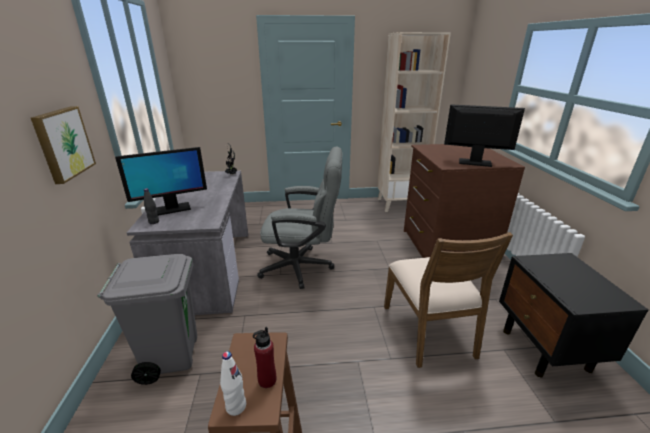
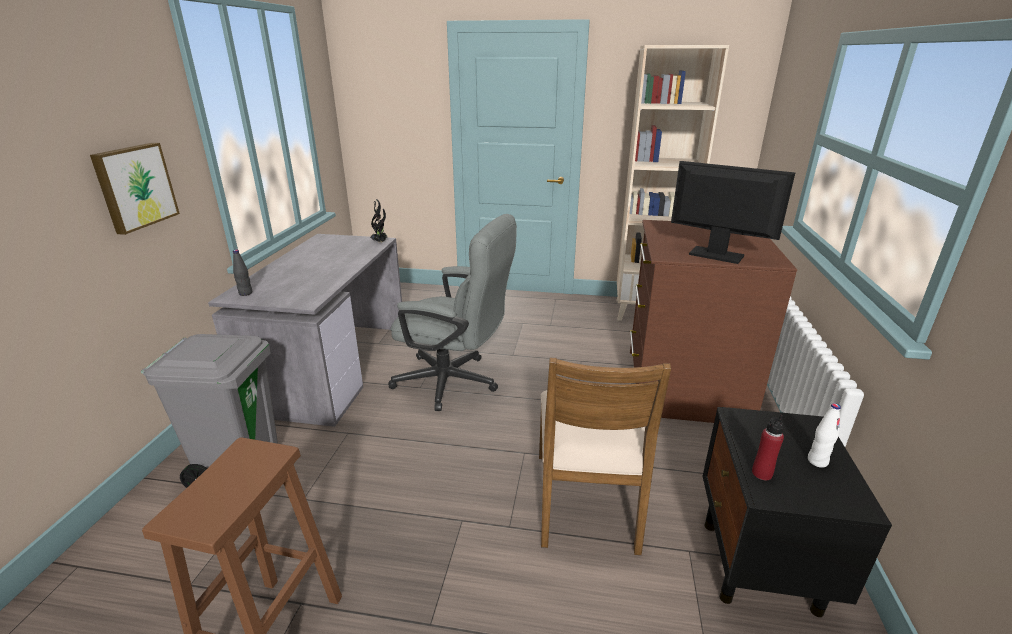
camera: 15 degrees right, 0 degrees up
monitor [115,147,207,216] -> none
white bottle [220,351,246,416] -> white bottle moved to [808,403,841,468]
red bottle [253,327,276,388] -> red bottle moved to [752,415,784,480]

